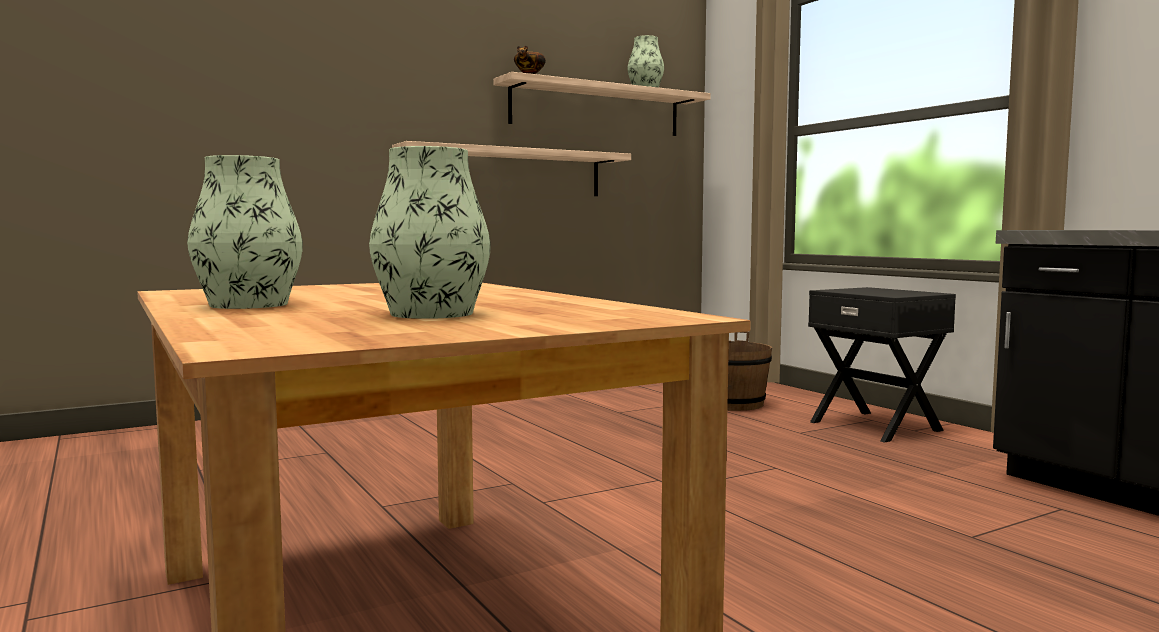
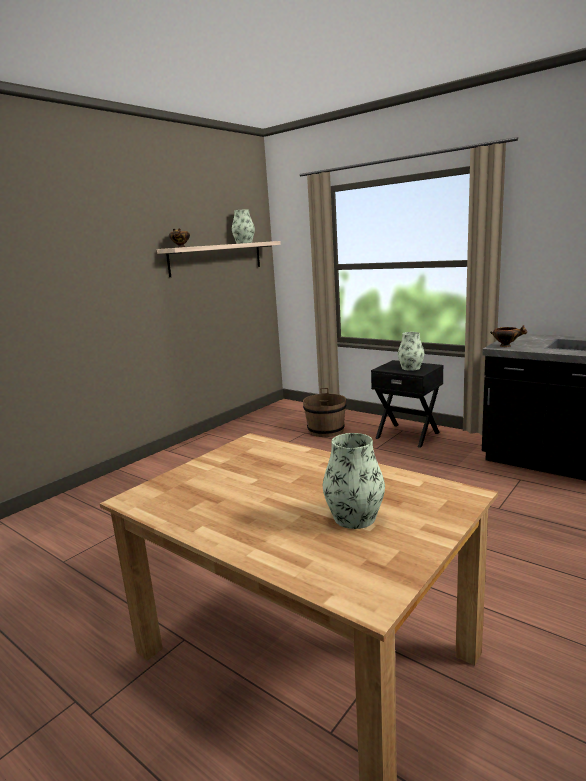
camera: 20 degrees left, 10 degrees up
vase [187,155,303,309] -> vase moved to [398,332,424,371]
shelf [392,141,631,196] -> none
none -> bowl [490,325,528,347]

